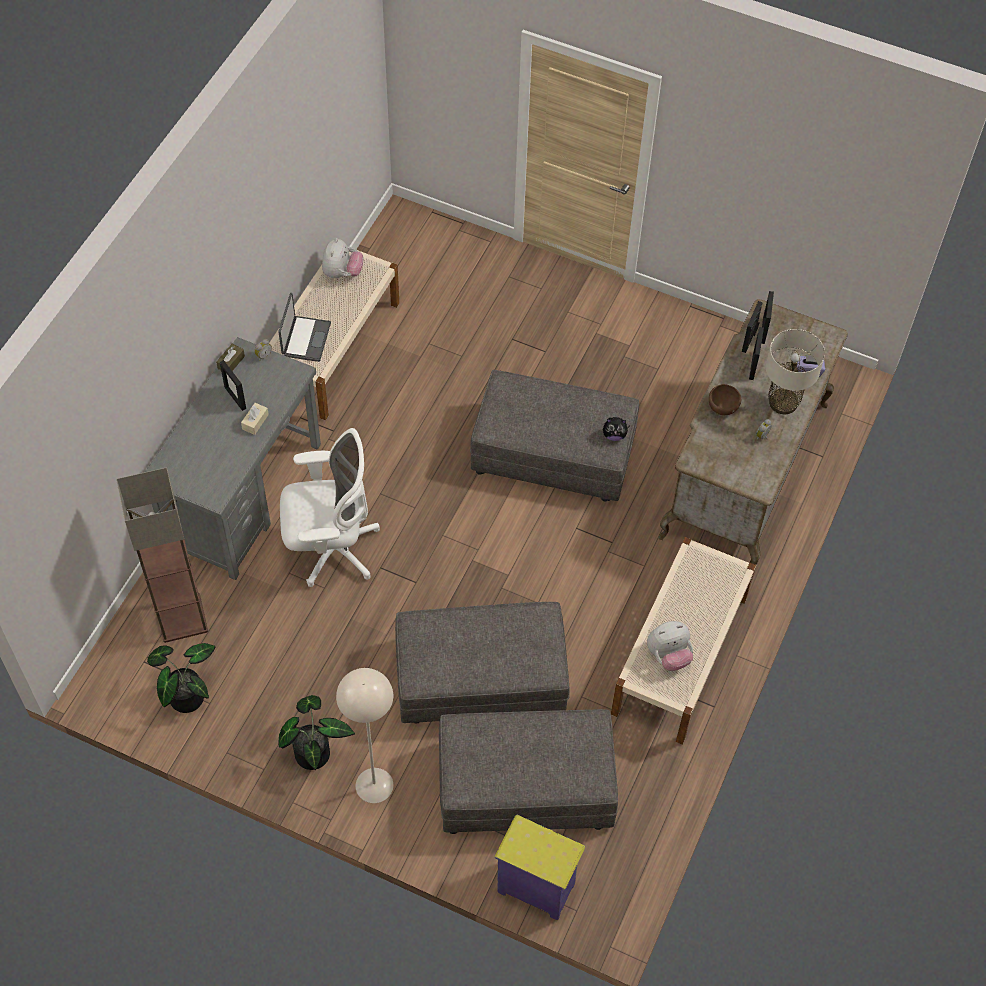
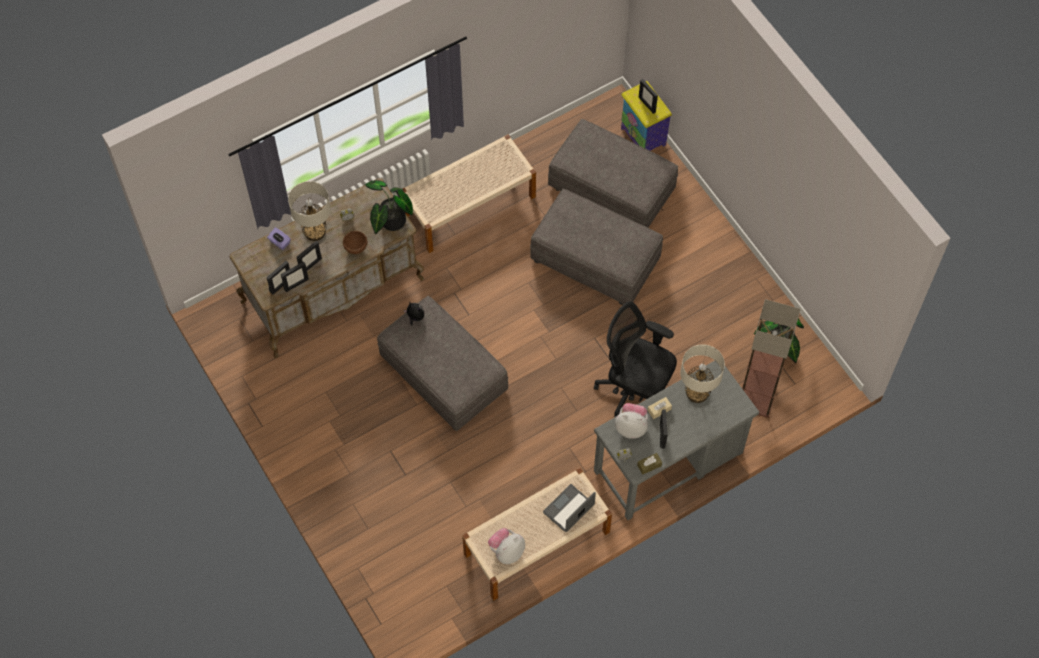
camera: 145 degrees left, 5 degrees up
potted plant [279,695,355,770] -> potted plant moved to [365,180,413,234]
white office chair [280,428,380,587] -> black office chair [594,301,677,417]
beige floor lamp [336,668,393,803] -> none
plush toy [647,621,693,671] -> plush toy moved to [615,403,648,439]
none -> picture frame [639,79,658,114]
none -> table lamp [680,344,725,403]

